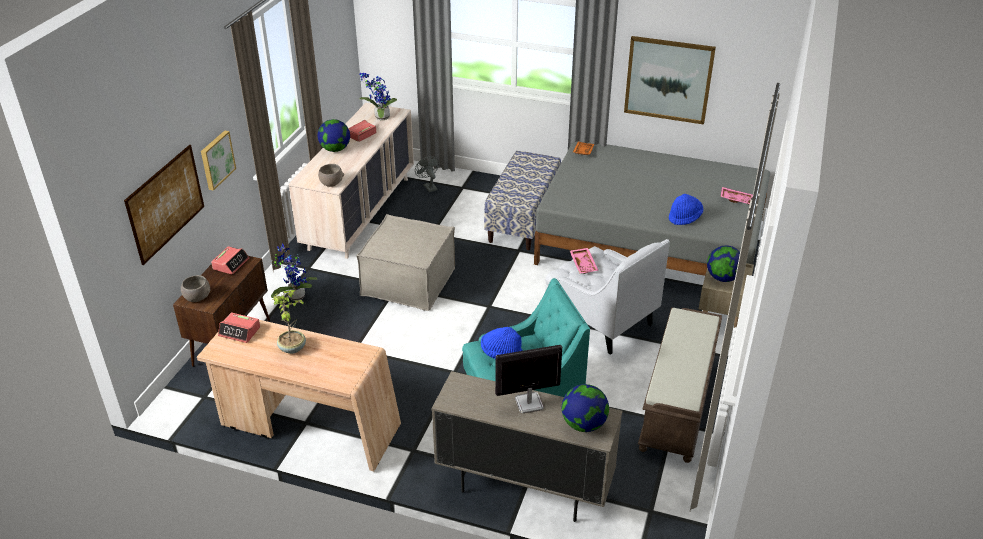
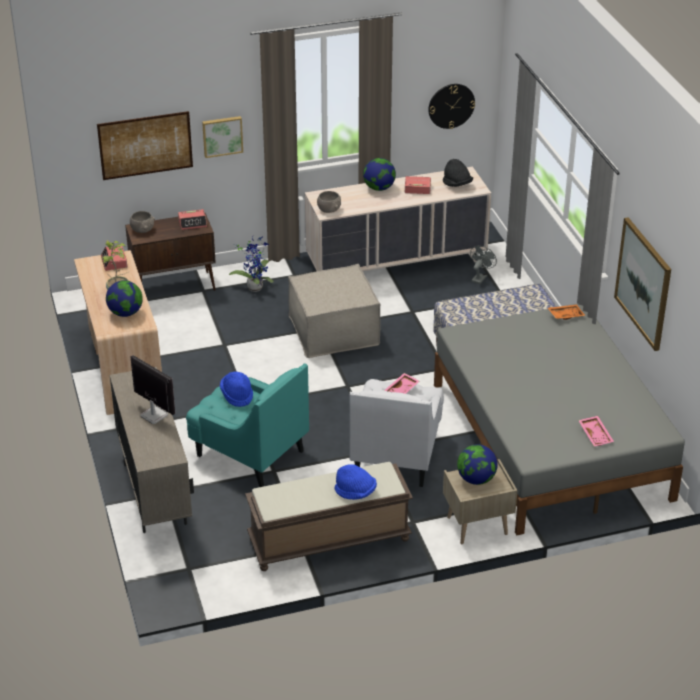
camera: 55 degrees right, 0 degrees up
potted plant [359,73,397,120] -> black hat [443,159,473,187]
globe [562,384,609,432] -> globe moved to [106,280,143,317]
blue hat [669,194,703,225] -> blue hat moved to [334,464,377,500]
none -> wall clock [428,84,475,129]

